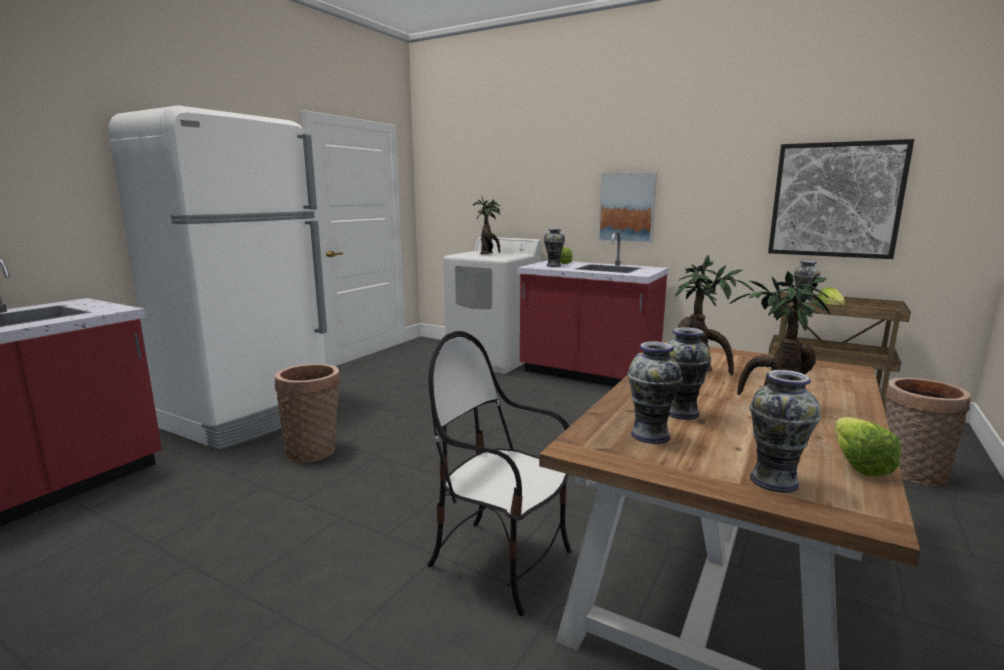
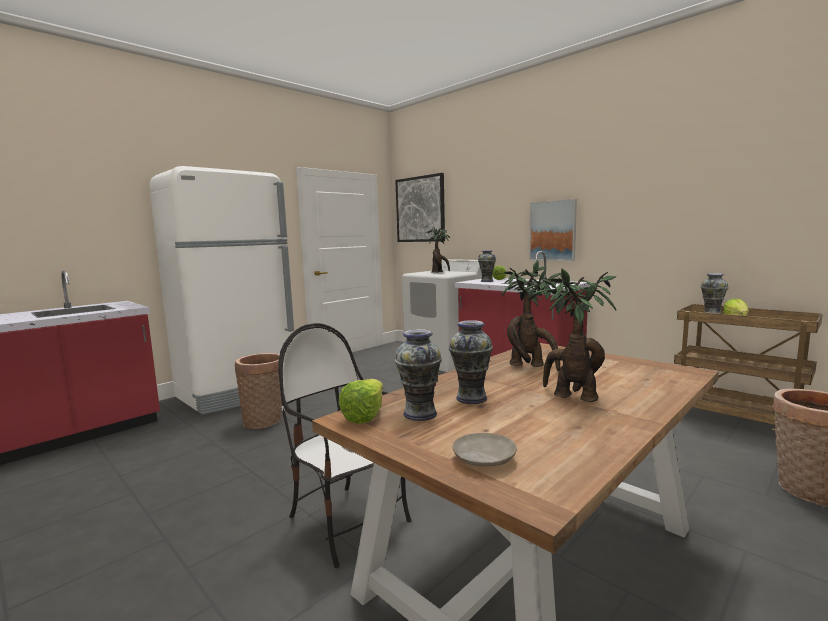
camera: 15 degrees right, 5 degrees down
vase [750,370,821,493] -> beige plate [453,433,517,467]
picture [768,139,914,259] -> picture moved to [395,173,445,242]
lettuce [835,417,901,476] -> lettuce moved to [338,379,383,424]

